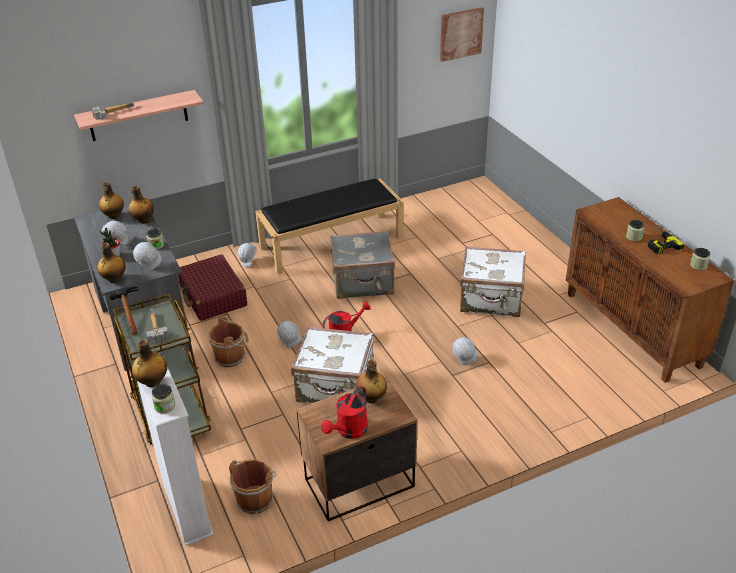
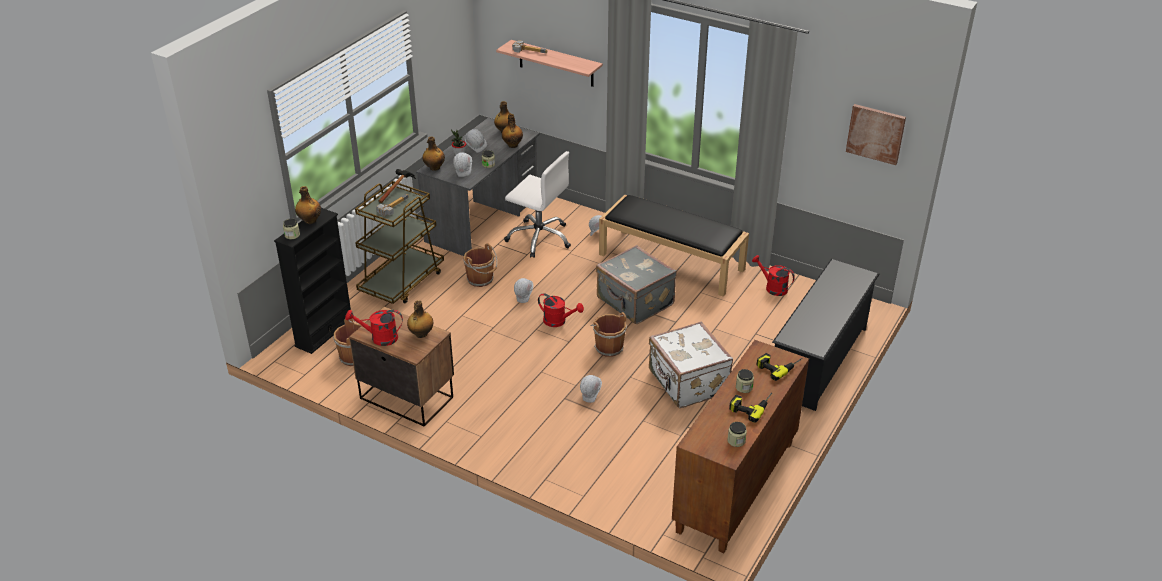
camera: 55 degrees right, 0 degrees up
white bookcase [137,357,214,546] -> black bookcase [274,208,351,354]
red suitcase [178,254,247,321] -> white office chair [504,151,571,258]
white suitcase [291,326,374,403] -> none
none -> brown bucket [590,312,627,357]
none -> red watering can [752,255,795,296]
none -> power drill [757,353,803,381]
none -> black shoe rack [772,259,880,411]

